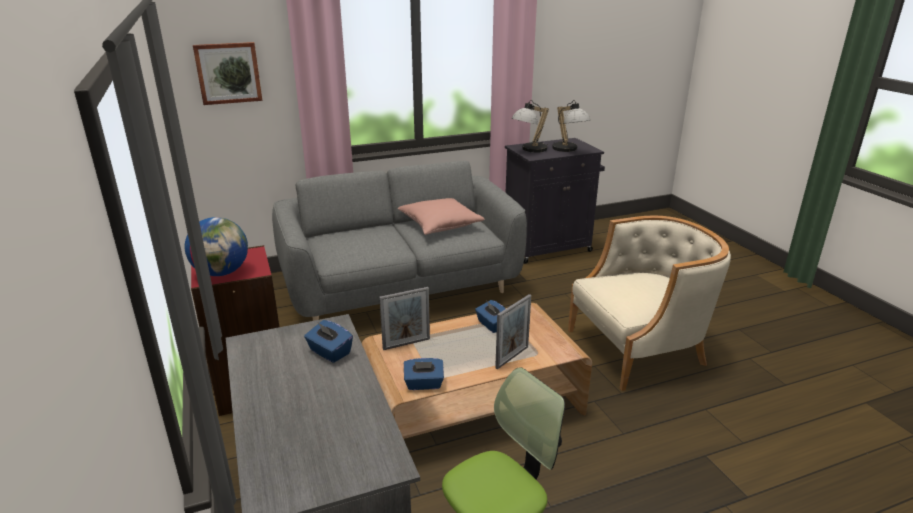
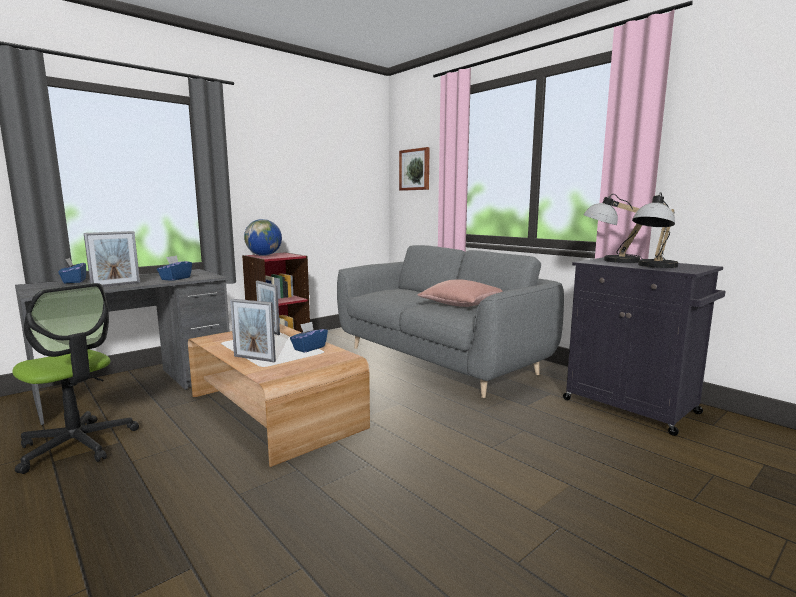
camera: 70 degrees right, 15 degrees down
blue tissue box [404,358,444,390] -> blue tissue box moved to [58,258,86,283]
beige armchair [568,216,731,391] -> none
none -> picture frame [84,231,140,287]

